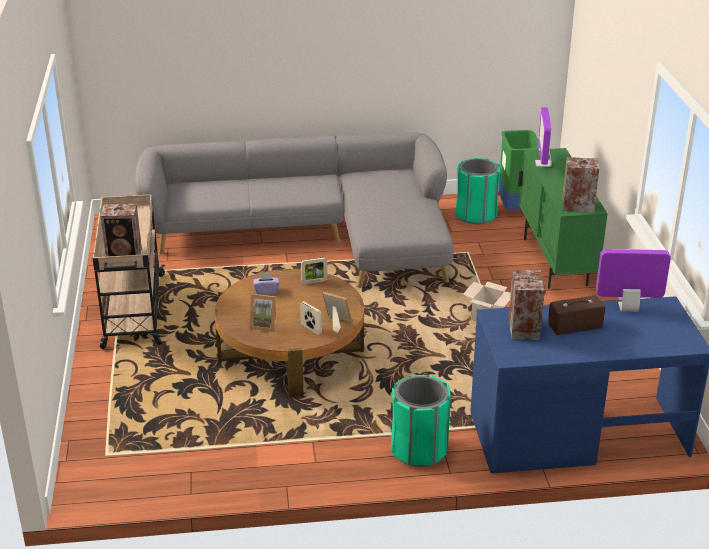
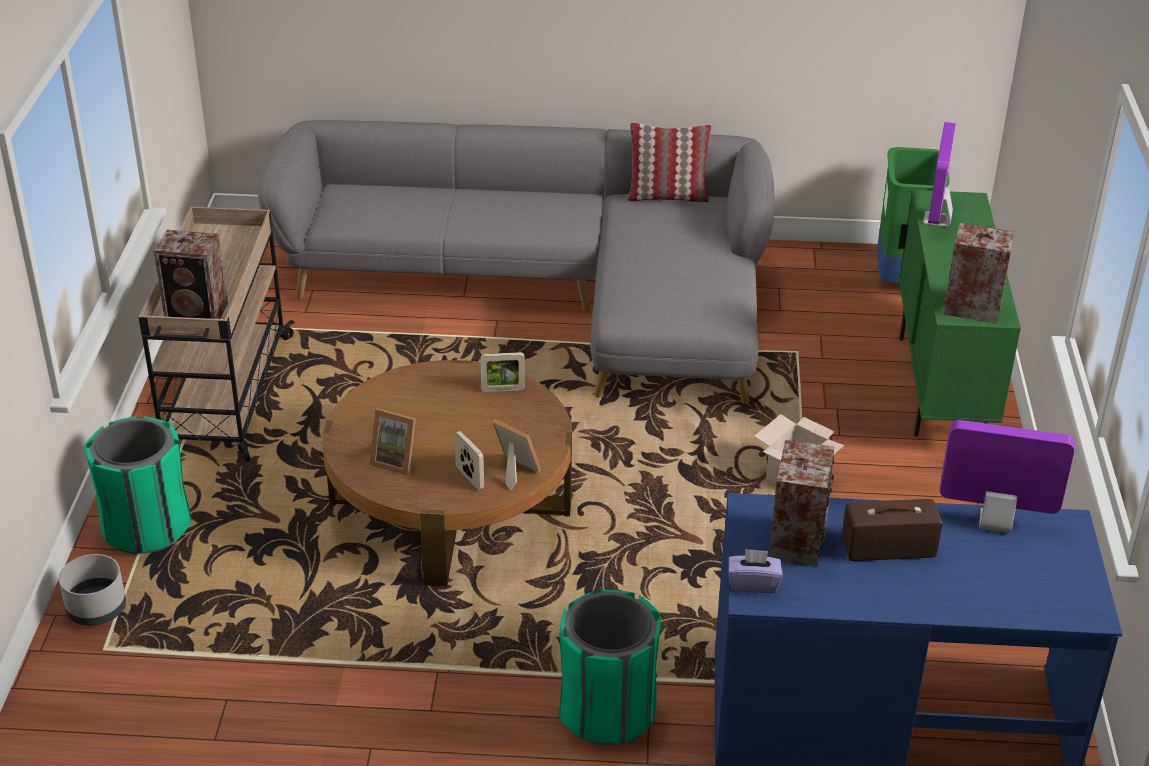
camera: 10 degrees right, 5 degrees up
purple tissue box [253,273,279,295] -> purple tissue box moved to [729,549,783,594]
green trash can [455,158,501,224] -> green trash can moved to [84,416,192,554]
none -> grey planter [59,554,126,626]
none -> pillow [627,123,711,202]

